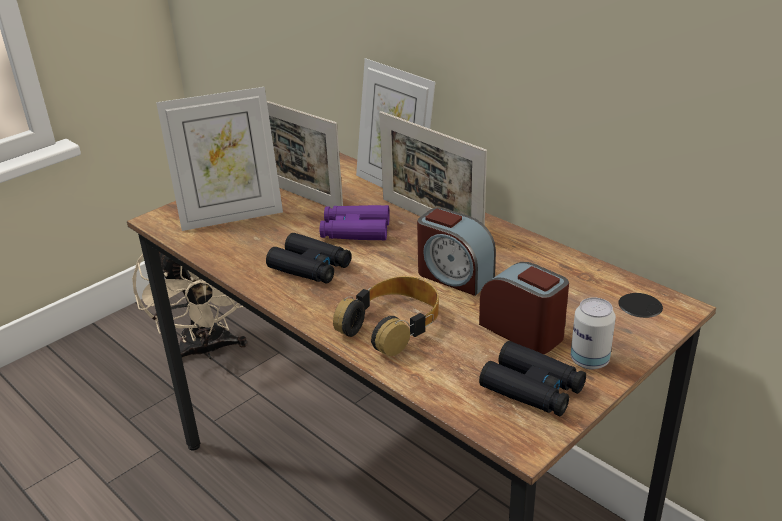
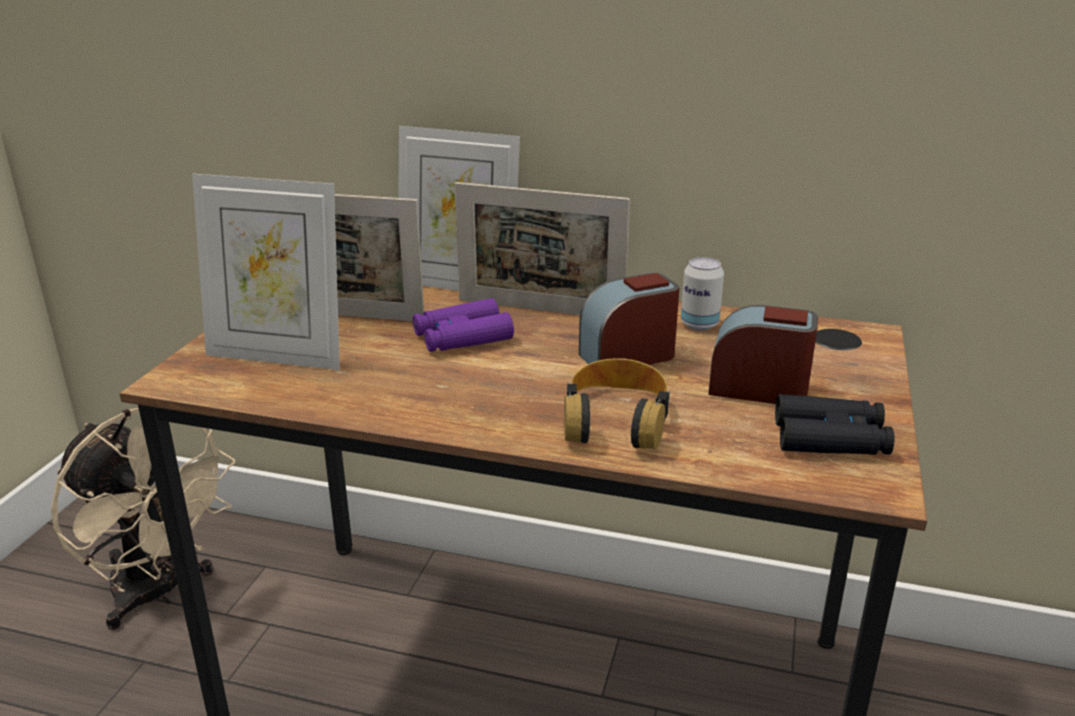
camera: 30 degrees left, 5 degrees down
picture frame [156,87,283,231] -> picture frame turned 60 degrees clockwise [192,174,340,370]
black binoculars [266,233,352,283] -> none
alarm clock [417,208,496,296] -> alarm clock turned 150 degrees clockwise [579,273,680,365]
can [571,297,616,370] -> can moved to [681,257,724,331]

